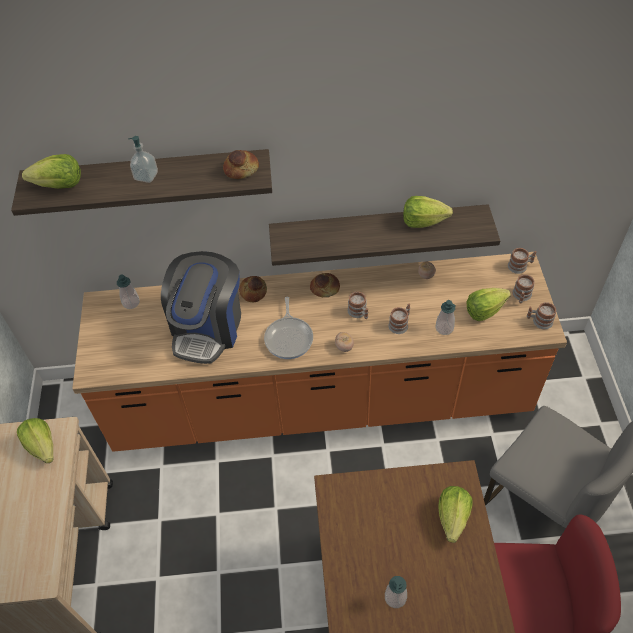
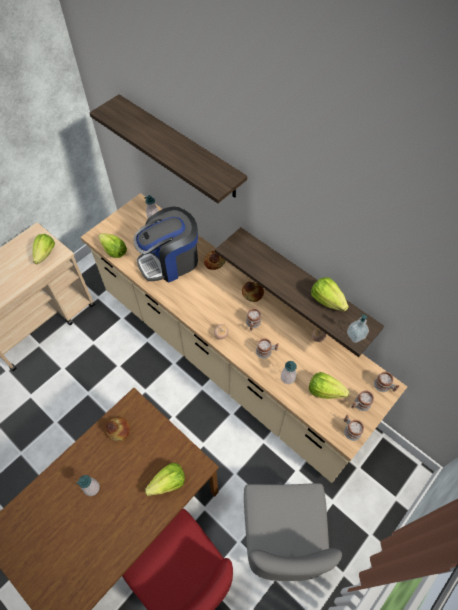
camera: 45 degrees right, 5 degrees up
lettuce [22,154,81,189] -> lettuce moved to [99,233,127,258]
orange counter [72,252,567,452] -> beige counter [81,193,407,483]
soap dispenser [128,136,158,183] -> soap dispenser moved to [347,312,369,343]
bread [223,150,259,179] -> bread moved to [105,417,130,441]
frying pan [264,297,313,359] -> none

